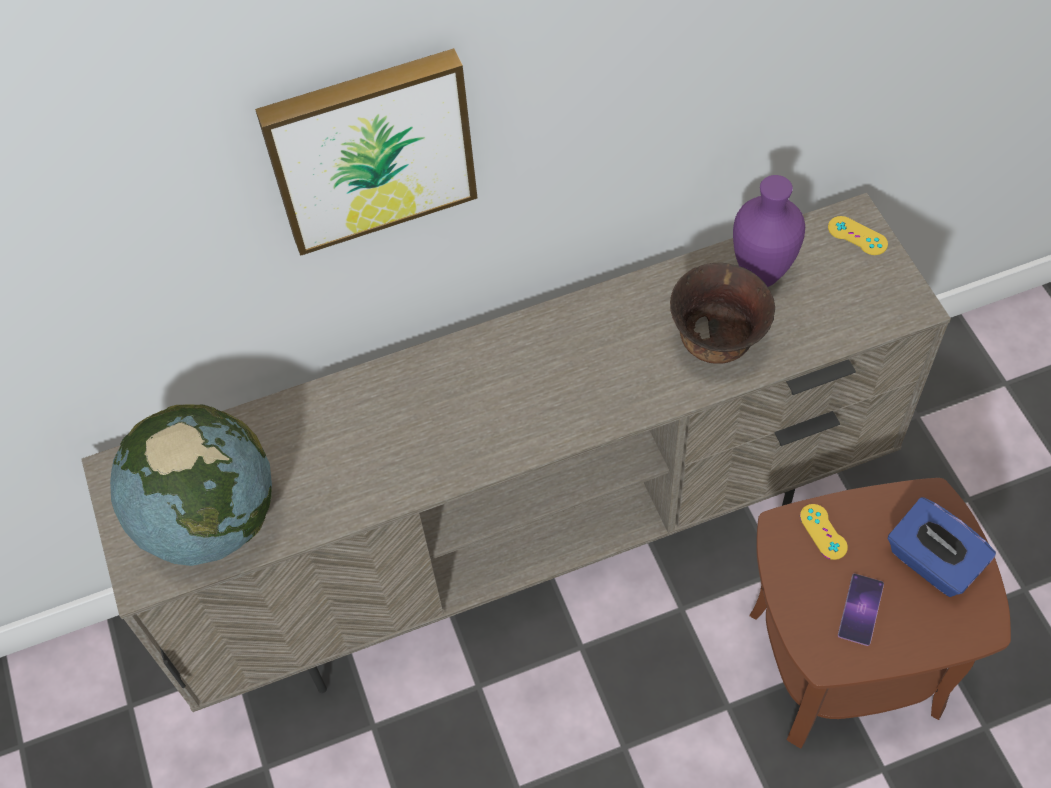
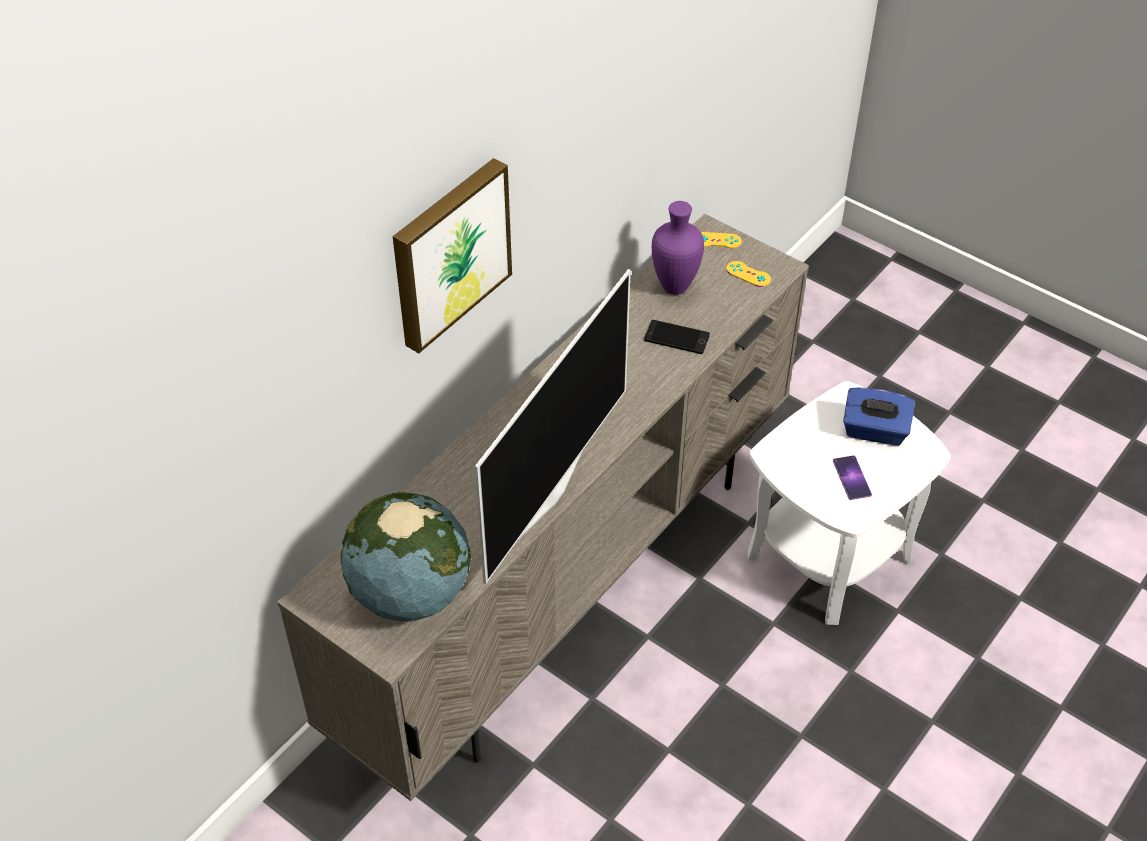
camera: 35 degrees left, 10 degrees down
brown bowl [670,263,775,363] -> phone [644,320,710,354]
brown side table [749,478,1011,749] -> white side table [748,381,951,625]
yellow game controller [800,504,848,560] -> yellow game controller moved to [726,261,771,287]
none -> television [475,269,631,584]

